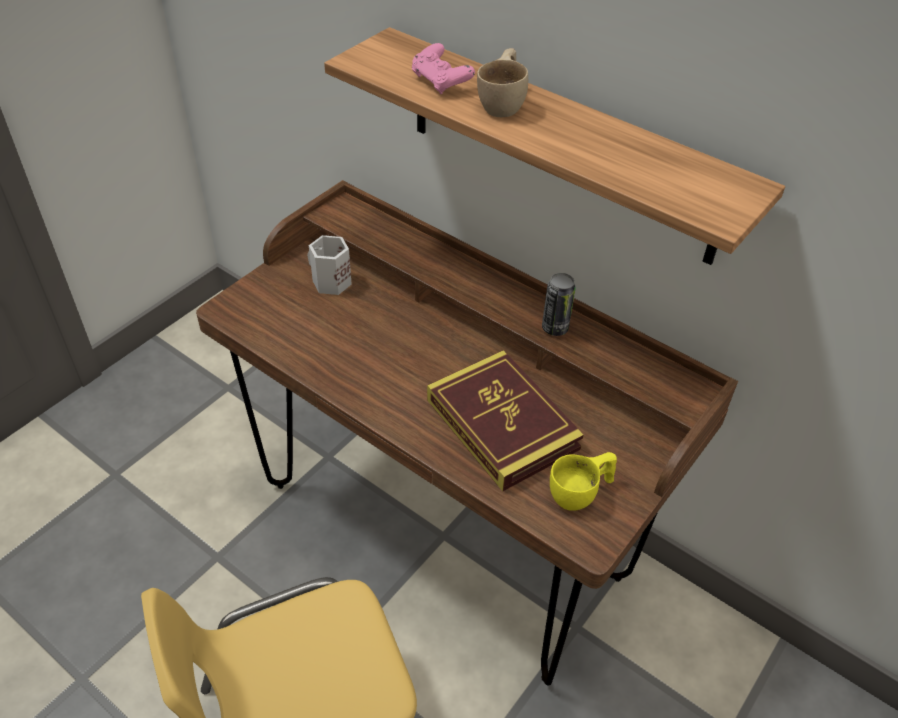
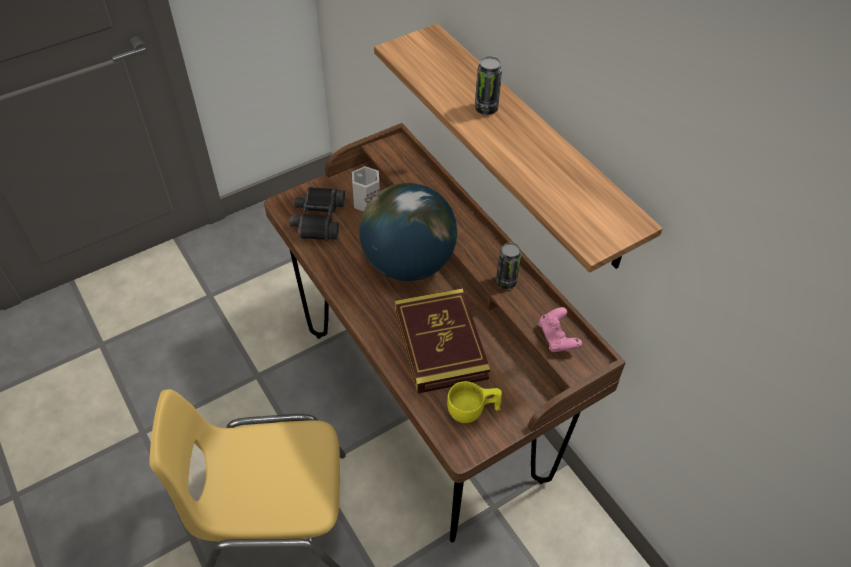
camera: 20 degrees right, 5 degrees up
pink game controller [412,43,475,94] -> pink game controller moved to [539,307,582,352]
beige cup [477,48,528,117] -> can [475,56,502,115]
none -> black binoculars [290,187,345,241]
none -> globe [359,183,457,281]

